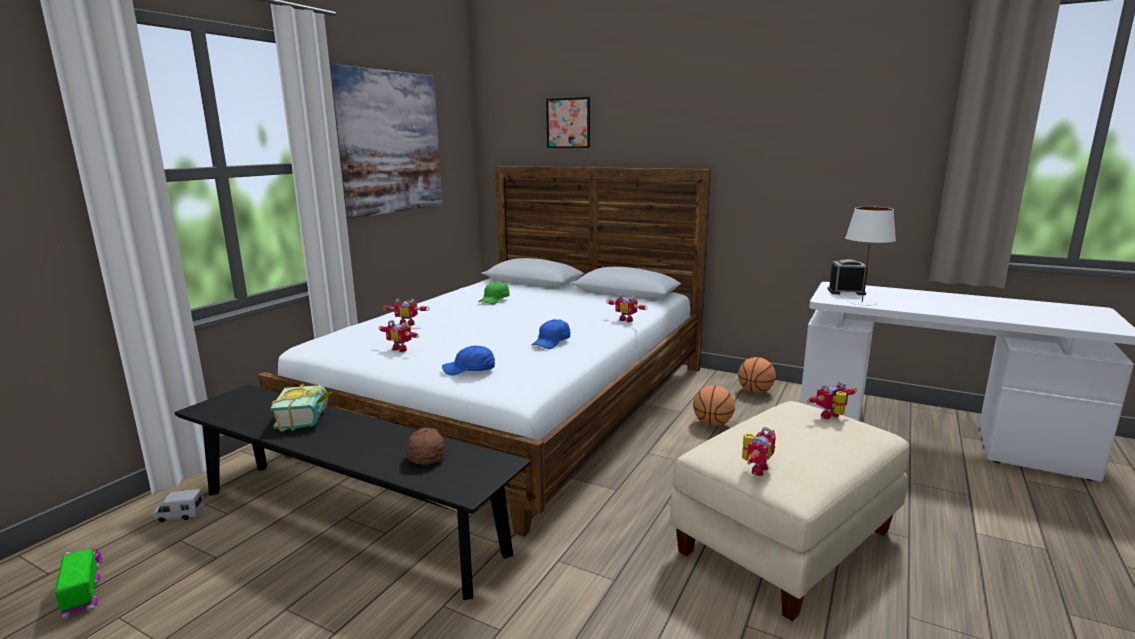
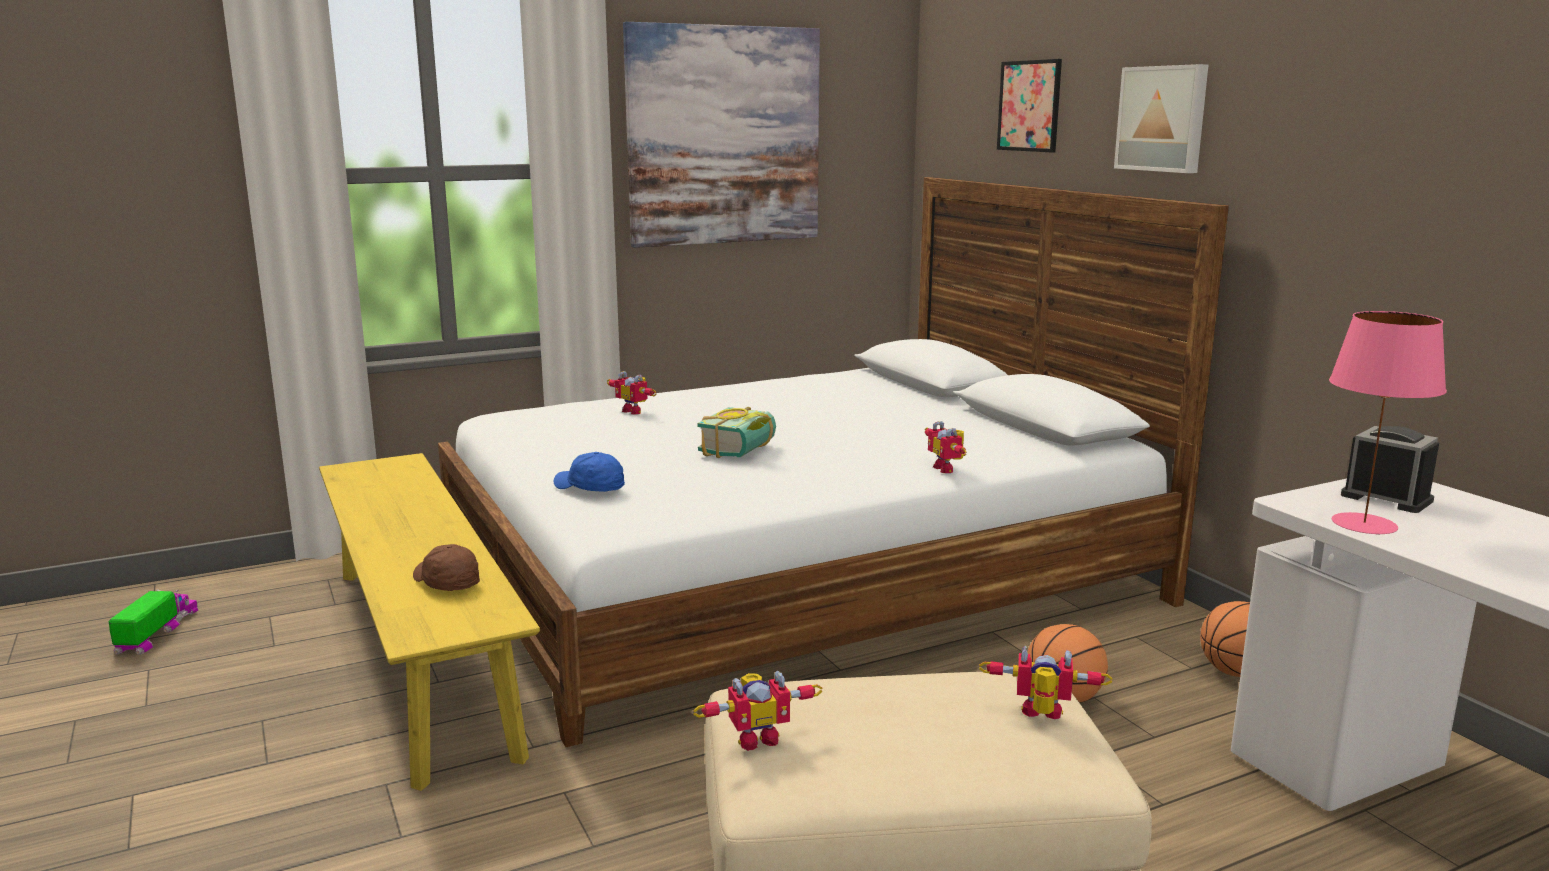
camera: 35 degrees right, 0 degrees up
toy truck [152,489,205,523] -> none
black bench [174,384,531,600] -> yellow bench [319,453,540,791]
book [271,384,332,432] -> book moved to [697,407,776,458]
toy robot [378,320,419,352] -> none
brown cap [407,428,445,465] -> brown cap turned 60 degrees counterclockwise [413,544,480,591]
green cap [479,282,509,304] -> none
blue cap [532,319,570,349] -> none
white table lamp [845,207,896,306] -> pink table lamp [1329,311,1447,535]
none -> picture [1114,64,1208,173]

